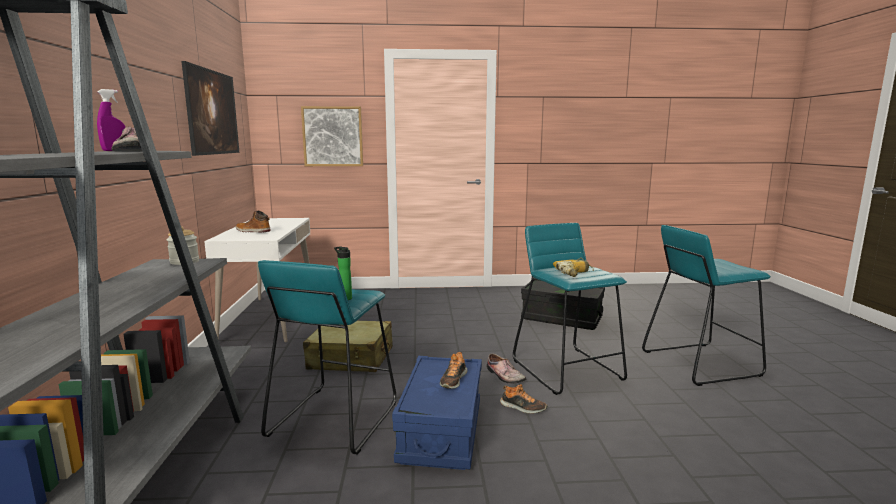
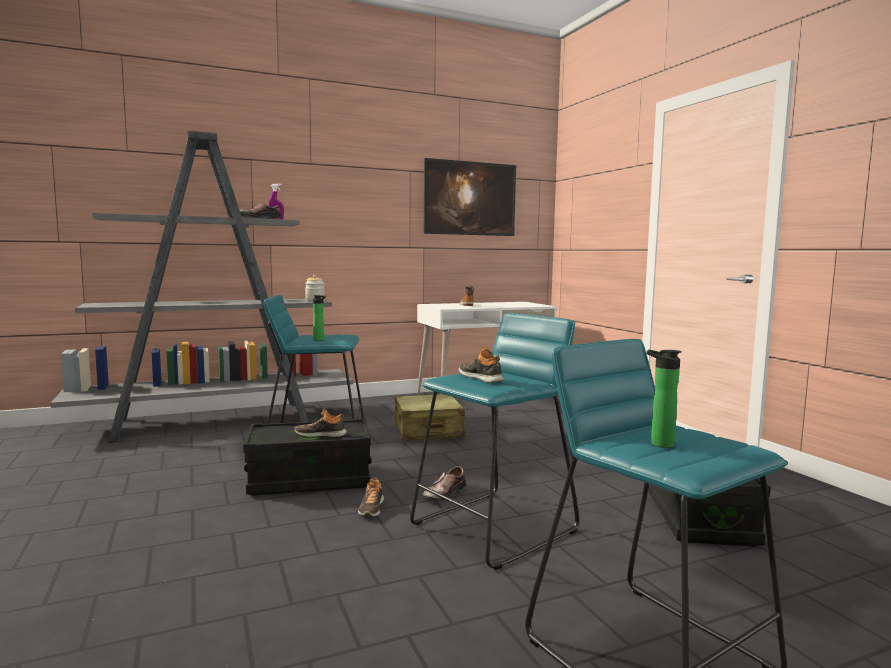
camera: 70 degrees right, 5 degrees down
picture [301,106,363,166] -> none
blue storage box [392,356,482,470] -> black storage box [243,418,372,496]
power drill [553,258,594,277] -> shoe [459,346,504,383]
none -> bottle [647,350,682,448]

